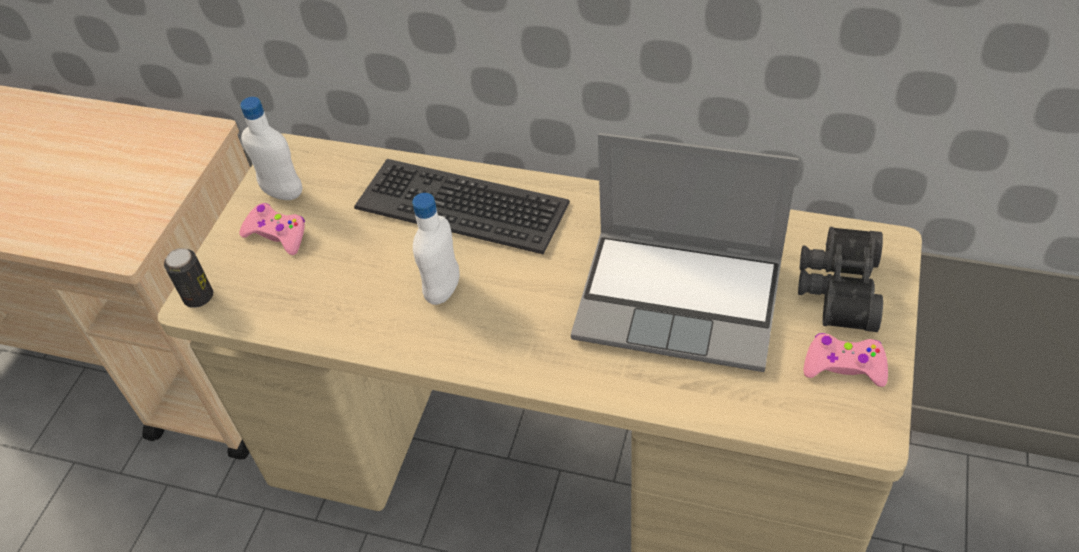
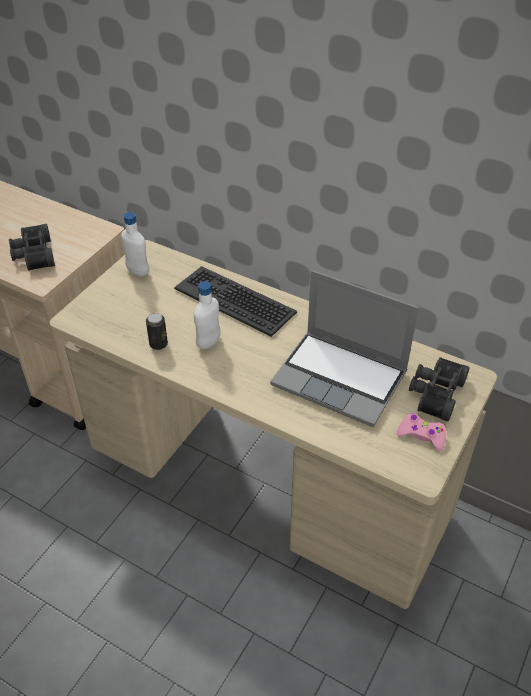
camera: 10 degrees right, 5 degrees down
can [164,248,213,308] -> can moved to [146,313,168,350]
pink game controller [239,203,305,255] -> none
none -> black binoculars [9,224,55,271]

